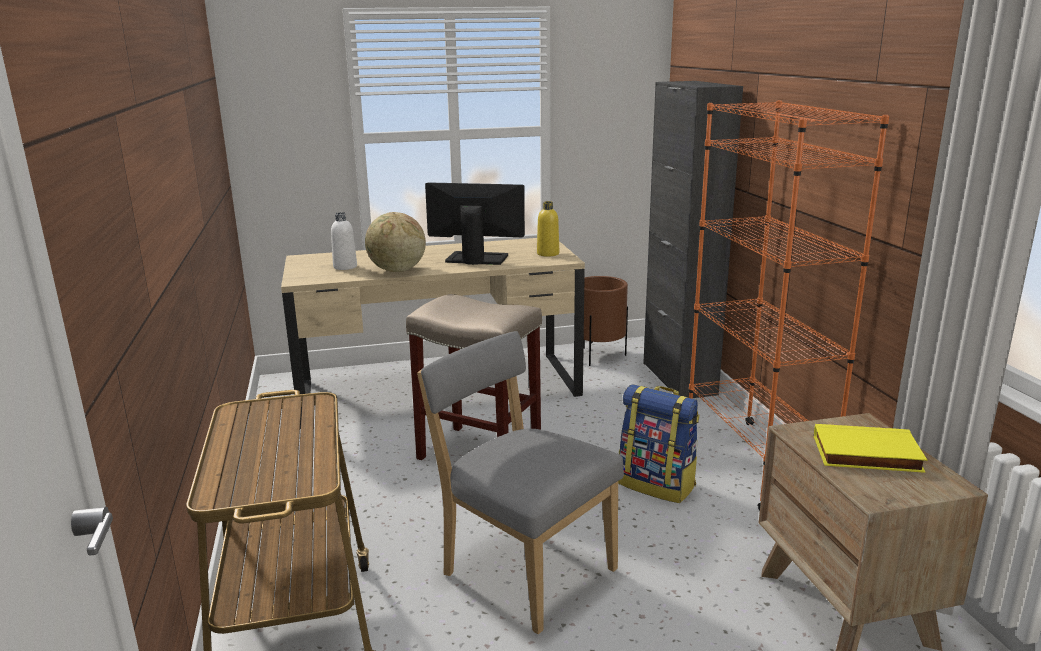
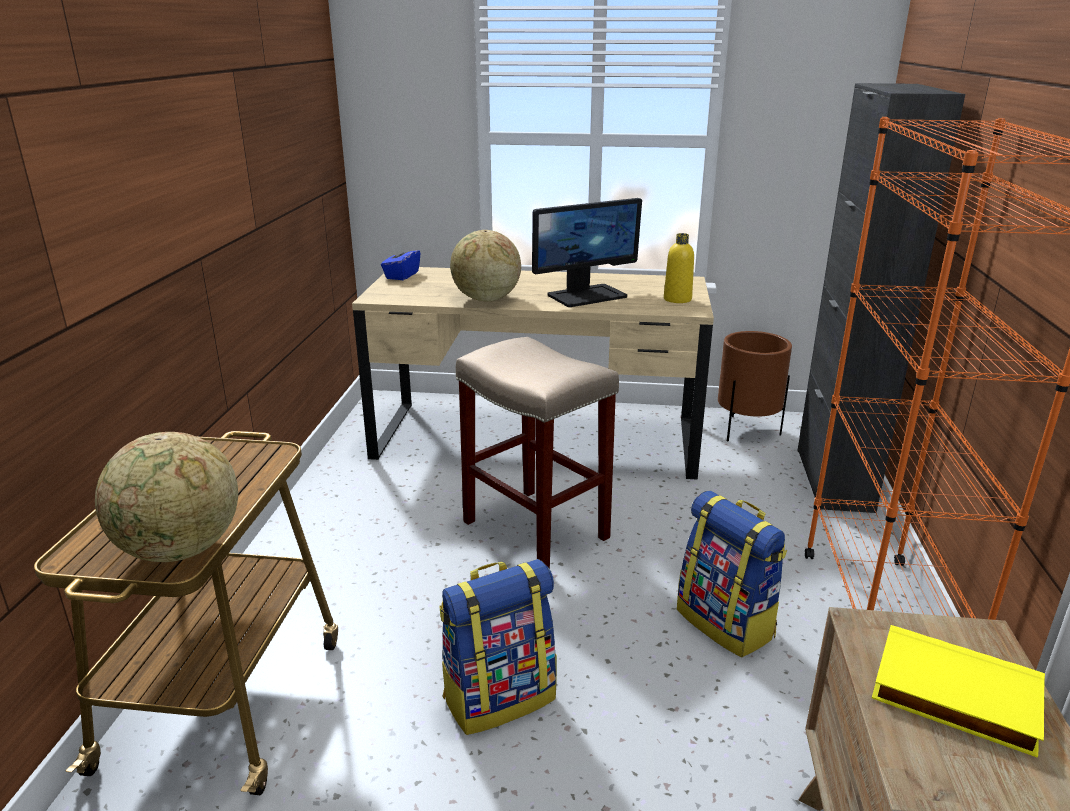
camera: 20 degrees right, 5 degrees up
white bottle [331,212,357,270] -> none
grey chair [417,331,624,634] -> backpack [439,559,557,735]
monitor [425,183,525,265] -> monitor turned 120 degrees clockwise [532,198,642,307]
none -> globe [95,432,238,562]
none -> blue tissue box [381,242,420,280]

